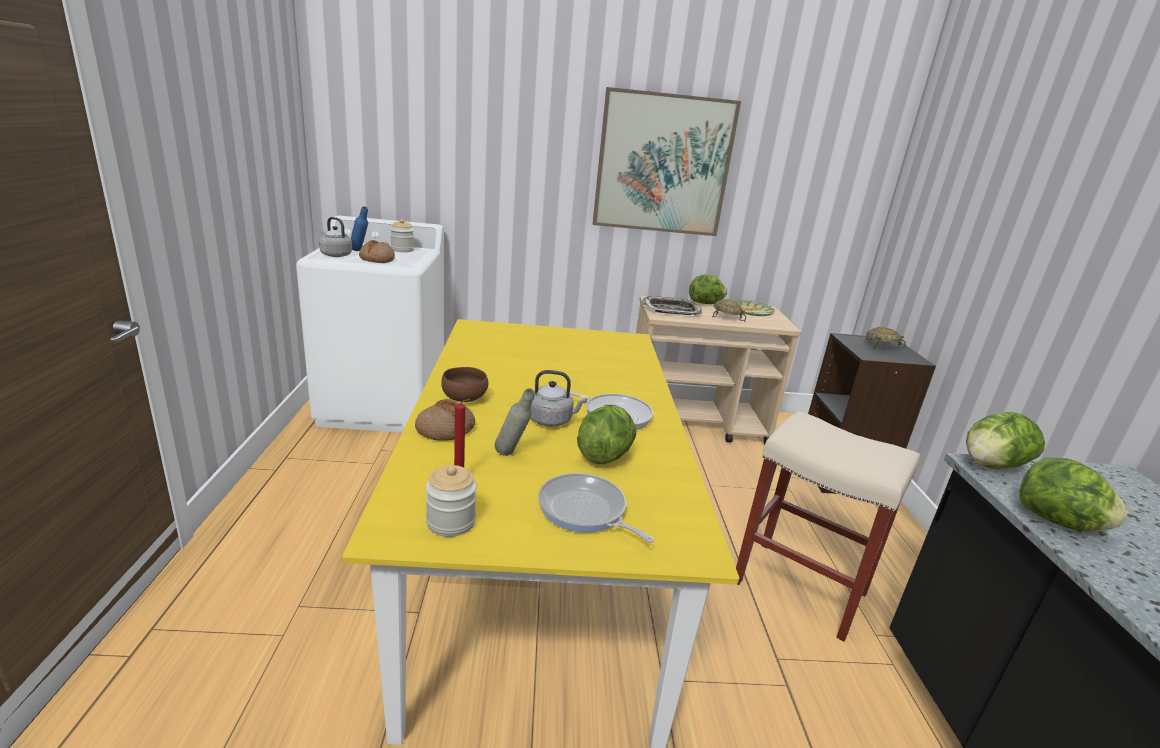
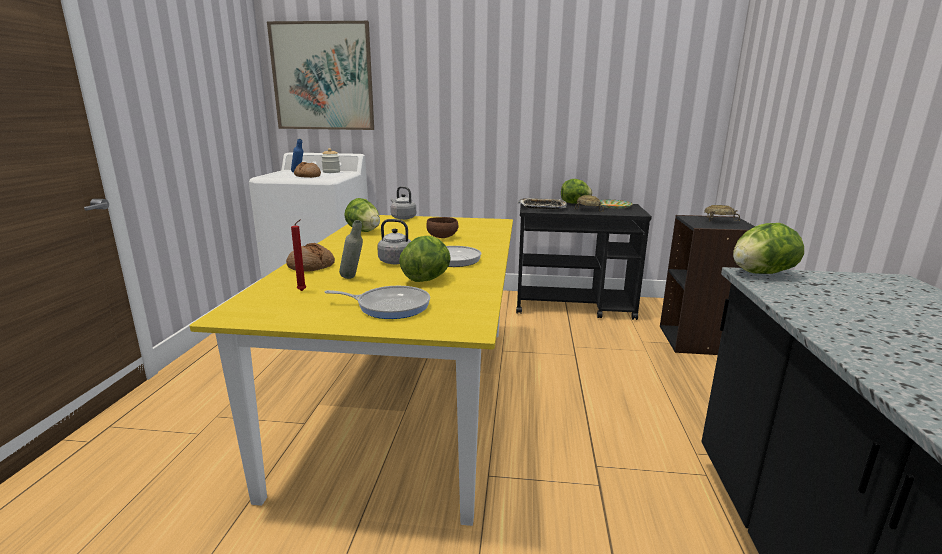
camera: 10 degrees right, 5 degrees down
grey kettle [319,217,352,257] -> grey kettle moved to [391,186,416,220]
jar [426,465,477,537] -> none
brown bowl [441,367,489,402] -> brown bowl moved to [426,217,459,238]
frying pan [538,473,654,543] -> frying pan turned 135 degrees clockwise [324,286,430,319]
picture [593,87,741,236] -> picture moved to [267,21,374,130]
beige cart [636,296,801,444] -> black cart [516,202,652,320]
beige stool [736,411,920,641] -> none
lettuce [1019,458,1128,532] -> lettuce moved to [344,198,380,232]

